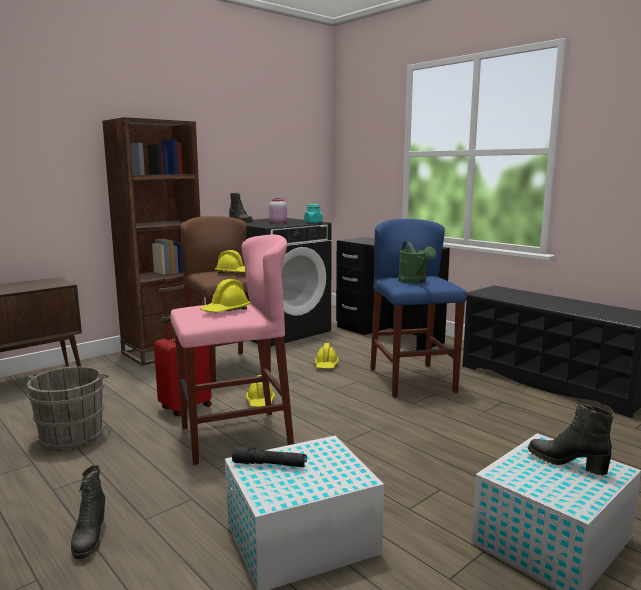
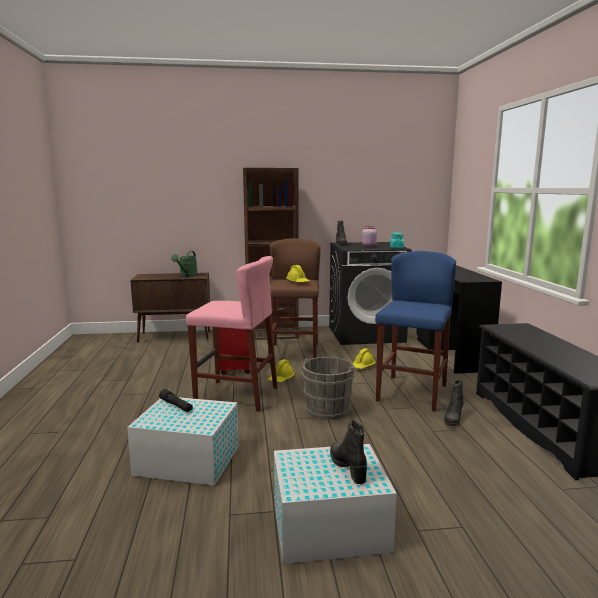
camera: 35 degrees right, 0 degrees up
grey bucket [27,366,109,451] -> grey bucket moved to [301,357,359,420]
black boot [71,465,105,559] -> black boot moved to [444,380,463,426]
yellow hard hat [200,279,251,312] -> none
green watering can [398,241,436,284] -> green watering can moved to [171,251,198,277]

